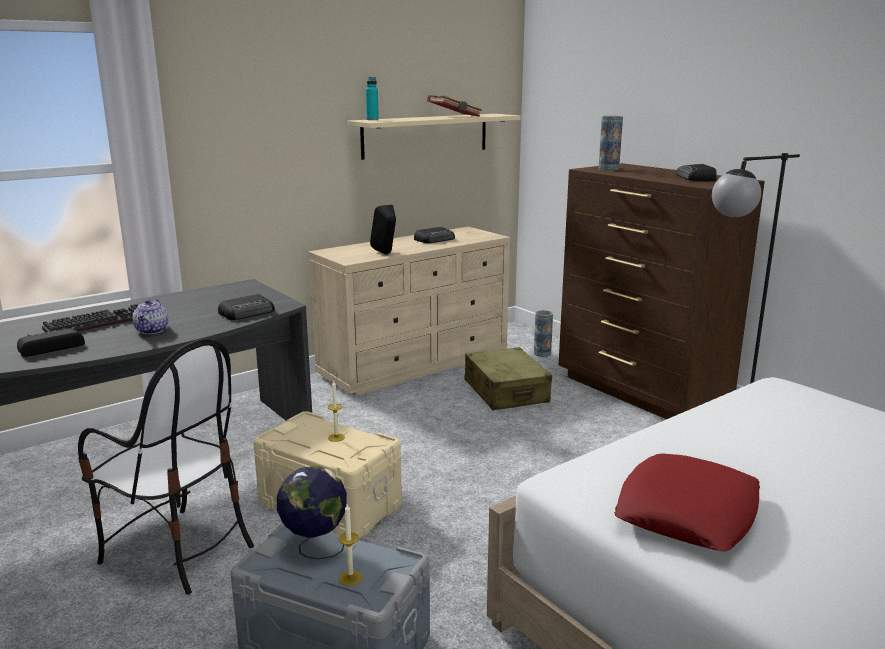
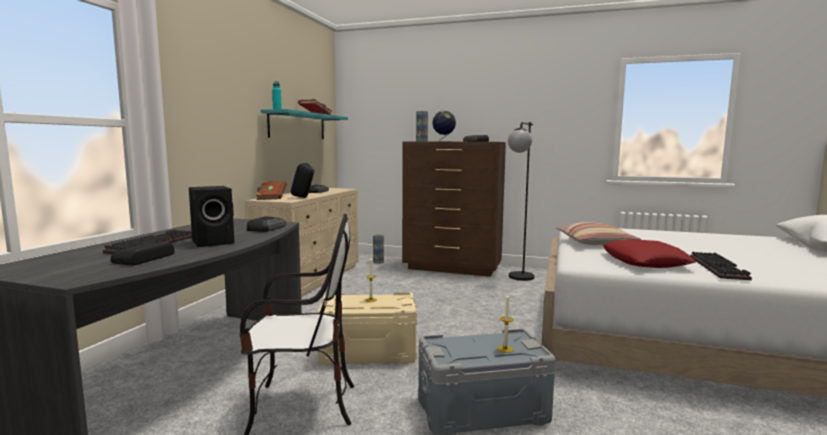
camera: 35 degrees left, 10 degrees down
teapot [132,299,168,334] -> black speaker [189,186,235,247]
globe [277,466,347,559] -> globe moved to [432,111,456,142]
beige shelf [347,114,521,160] -> turquoise shelf [261,109,348,139]
beige suitcase [464,347,552,410] -> none
none -> brown book [256,181,287,200]
none -> pillow [556,222,641,245]
none -> keyboard [690,252,752,280]

